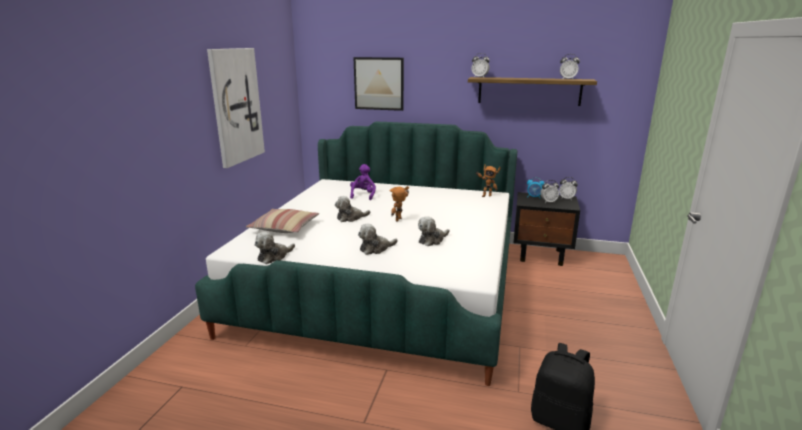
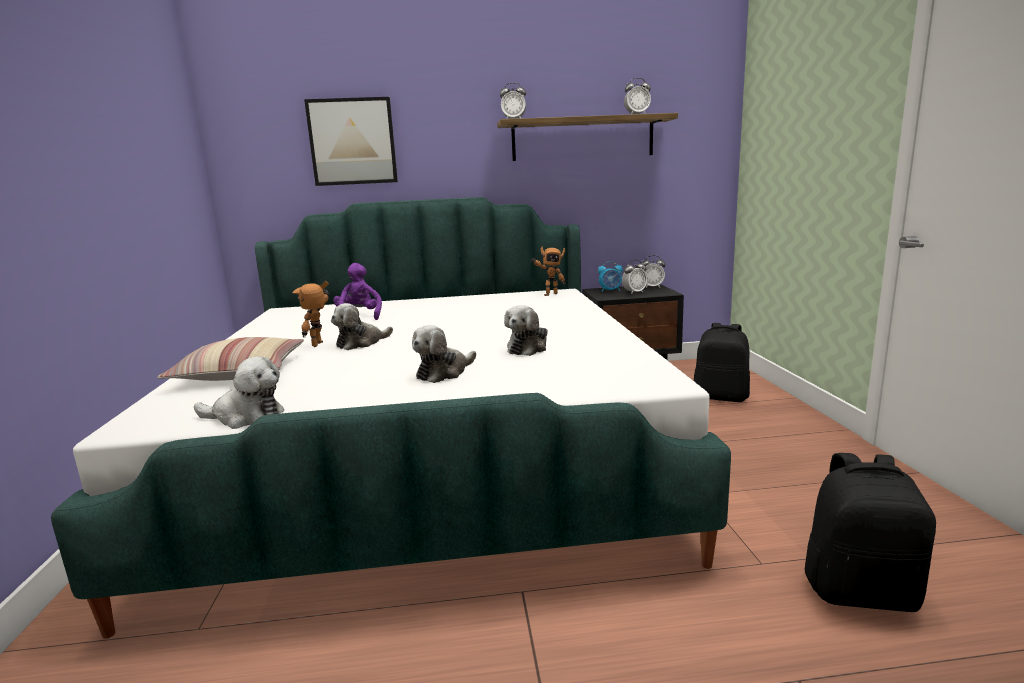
camera: 20 degrees left, 5 degrees down
picture [207,48,265,168] -> none
plush toy [255,232,295,264] -> plush toy turned 105 degrees counterclockwise [194,356,284,429]
toy robot [389,186,409,222] -> toy robot moved to [292,281,329,347]
none -> black backpack [694,323,750,402]

